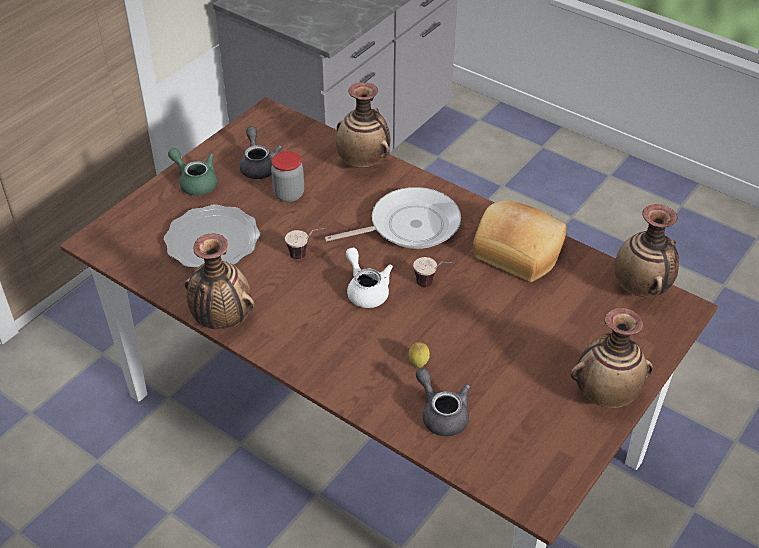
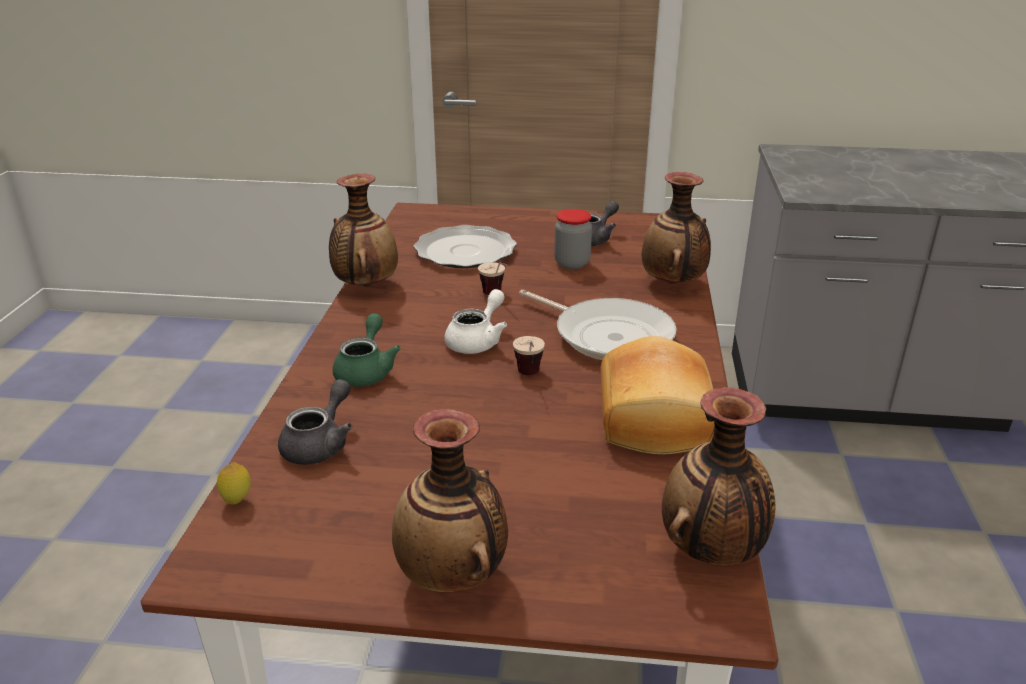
camera: 60 degrees right, 15 degrees down
green teapot [168,148,217,196] -> green teapot moved to [333,313,401,387]
lemon [409,342,430,368] -> lemon moved to [217,462,251,504]

